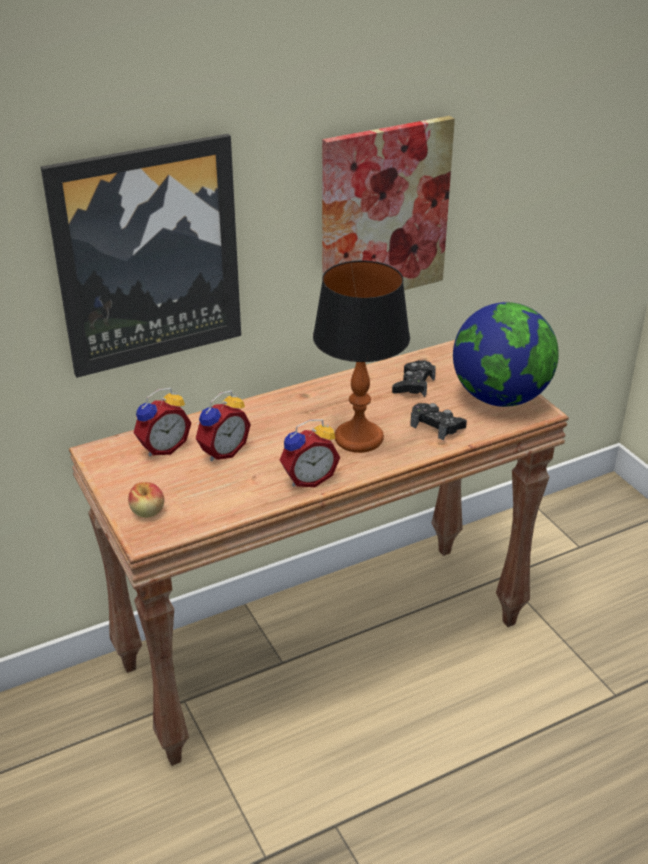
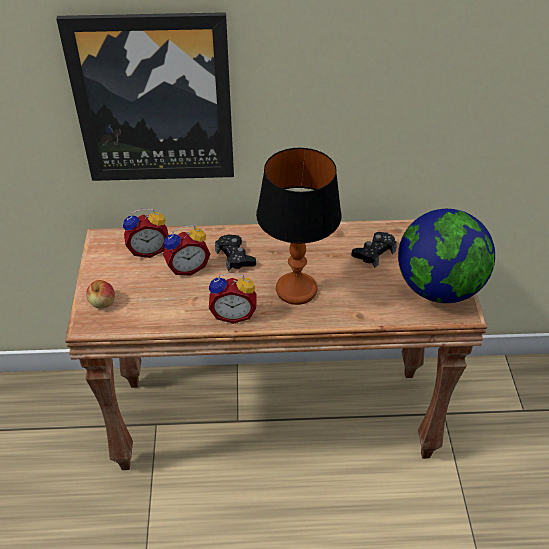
camera: 25 degrees right, 10 degrees up
picture [322,116,455,290] -> none
black game controller [410,403,467,441] -> black game controller moved to [215,235,256,271]

